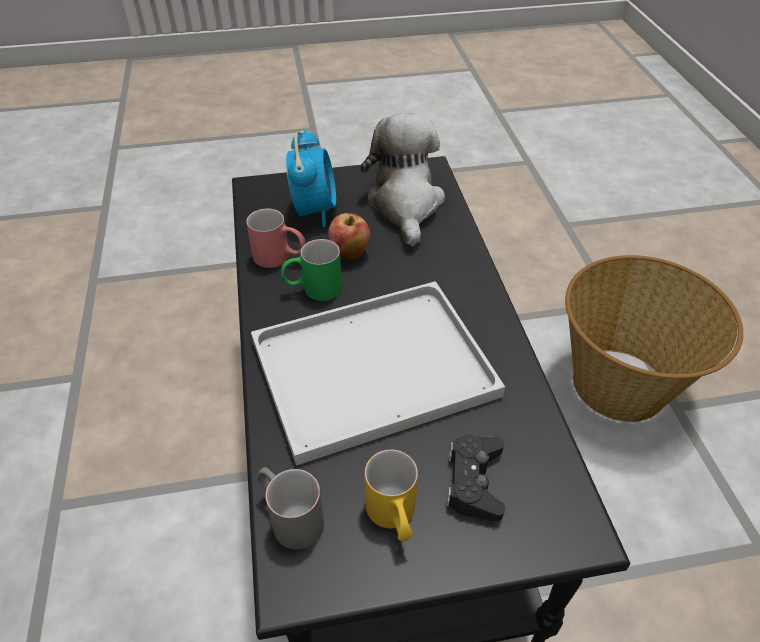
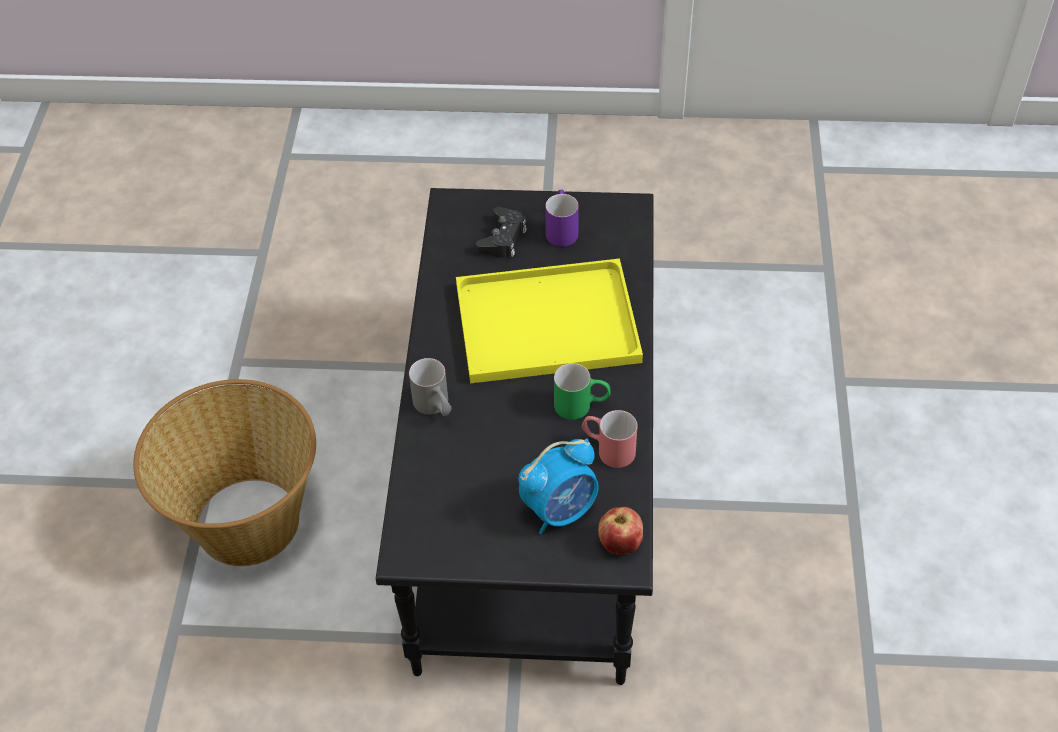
camera: 165 degrees left, 5 degrees up
white tray [251,281,505,466] -> yellow tray [456,258,643,383]
grey mug [256,467,324,549] -> grey mug moved to [409,358,451,416]
alarm clock [286,129,336,227] -> alarm clock turned 135 degrees counterclockwise [519,438,598,534]
apple [328,213,370,259] -> apple moved to [598,507,643,555]
plush toy [360,113,445,247] -> none
yellow mug [365,450,418,541] -> purple mug [545,190,579,247]

